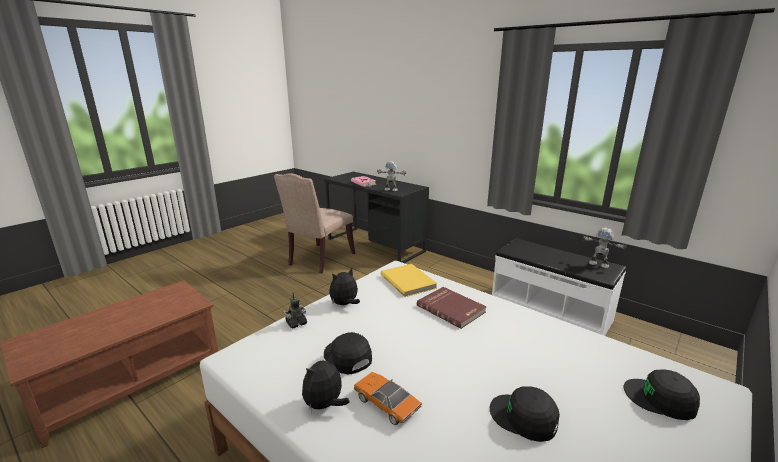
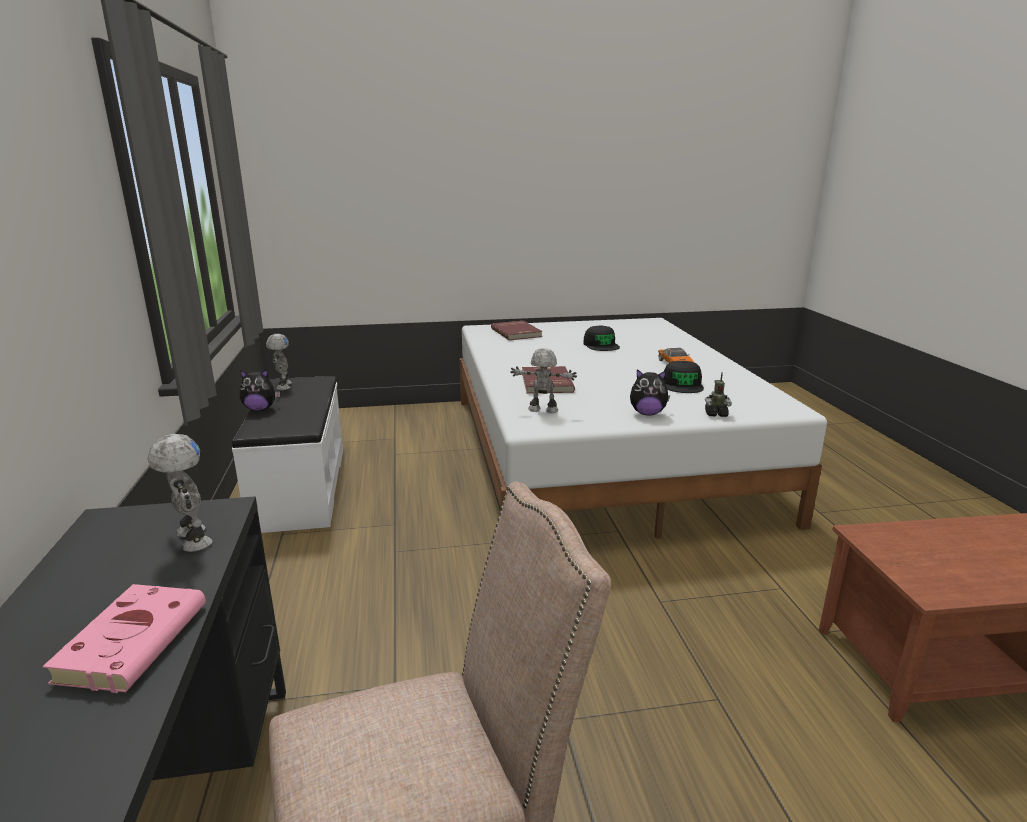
camera: 140 degrees left, 0 degrees up
plush toy [302,353,349,413] -> plush toy moved to [240,369,280,411]
yellow book [381,264,437,297] -> toy robot [510,348,577,413]
black cap [624,369,700,420] -> red book [491,321,542,340]

